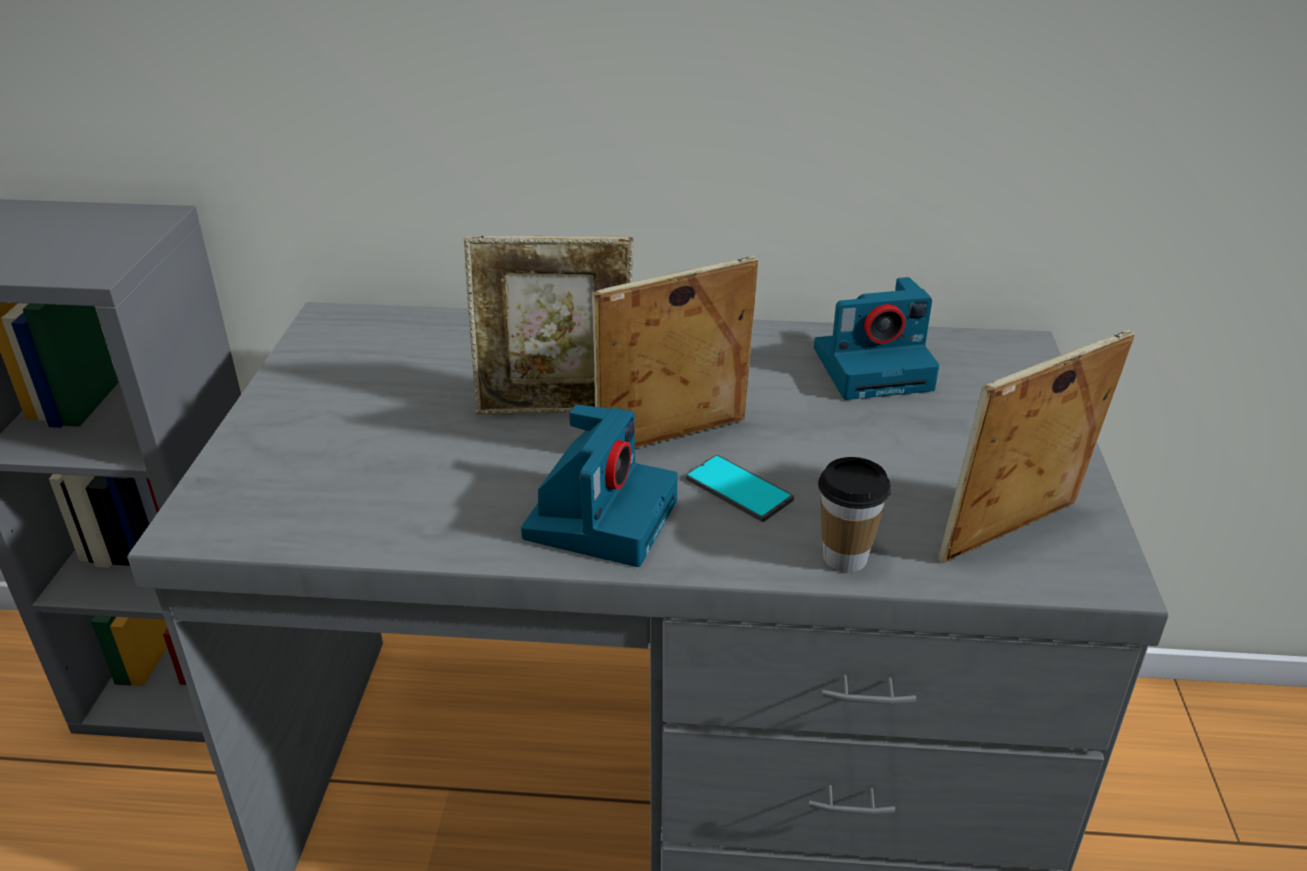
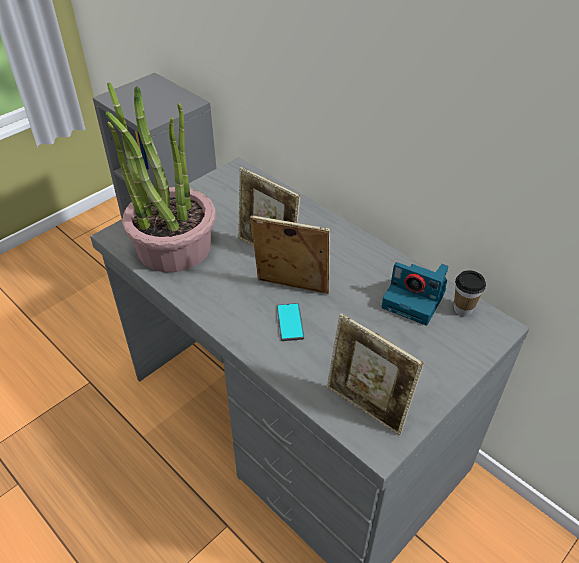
camera: 40 degrees right, 10 degrees up
camera [521,404,678,567] -> none
cup [818,457,891,572] -> cup moved to [454,270,486,317]
picture frame [938,329,1135,563] -> picture frame turned 150 degrees counterclockwise [327,313,424,436]
none -> potted plant [106,82,216,272]

